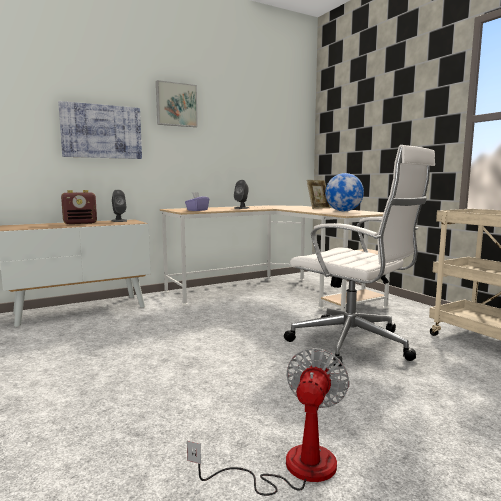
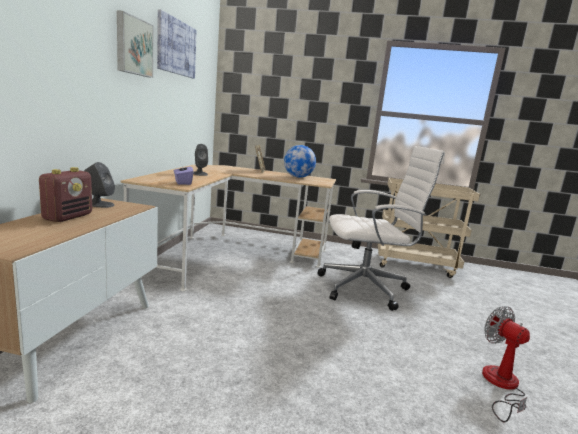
camera: 50 degrees left, 5 degrees up
picture [58,101,142,159] -> picture moved to [157,9,197,79]

